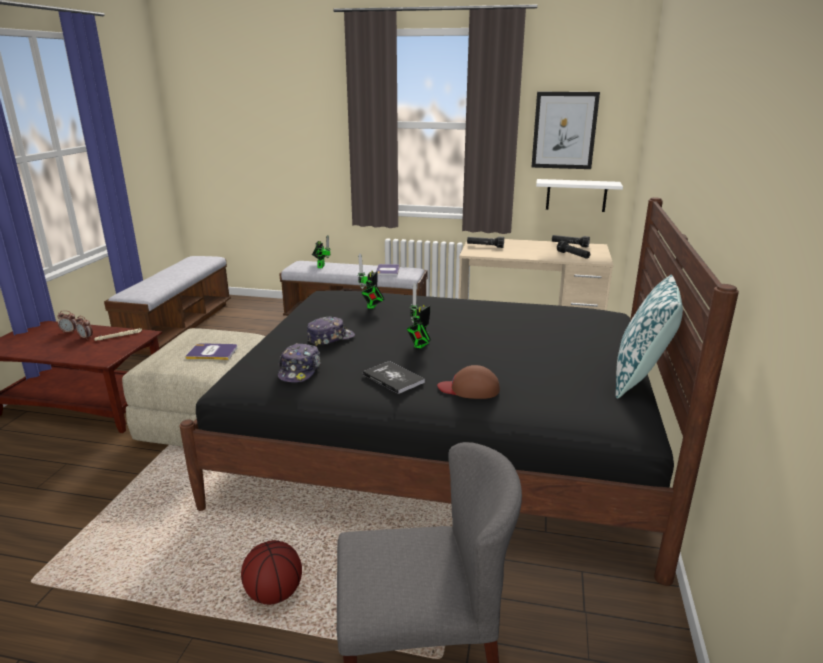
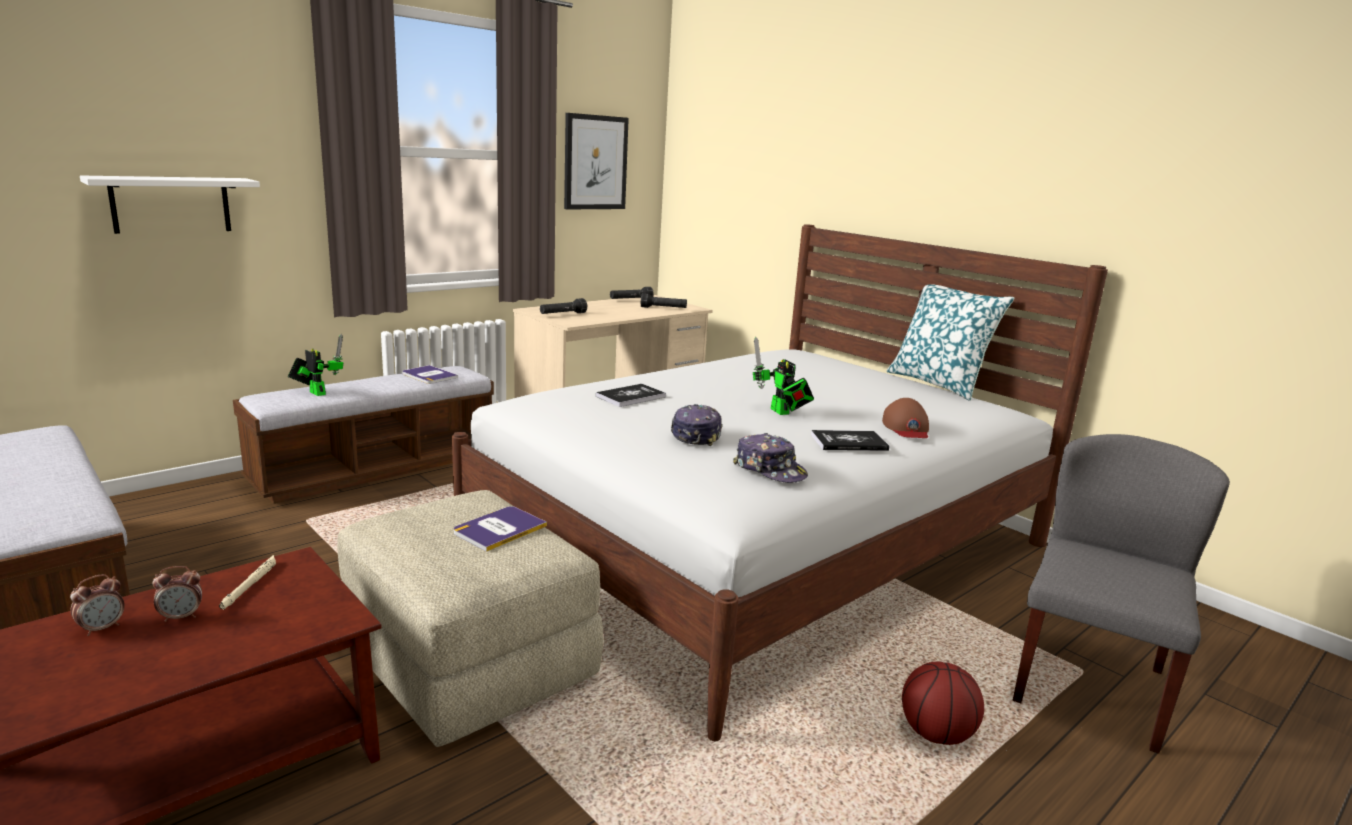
camera: 55 degrees left, 5 degrees down
black bed [180,197,739,586] -> white bed [452,224,1108,741]
toy robot [358,253,385,309] -> book [596,384,666,407]
brown cap [437,365,500,399] -> brown cap turned 45 degrees counterclockwise [882,398,929,438]
white shelf [536,179,623,212] -> white shelf moved to [80,175,260,234]

